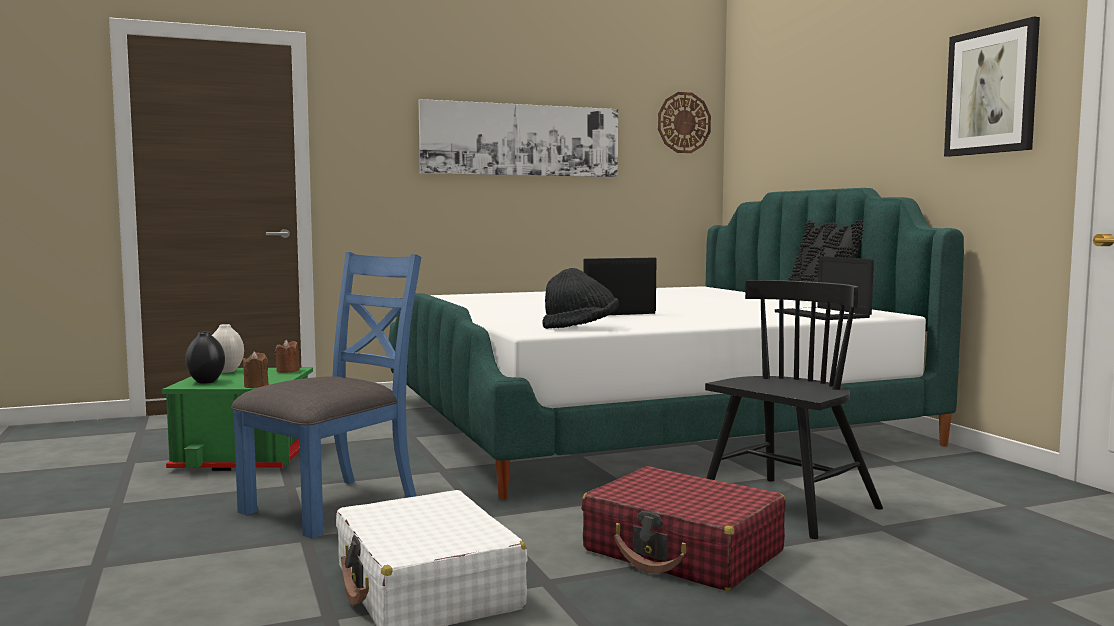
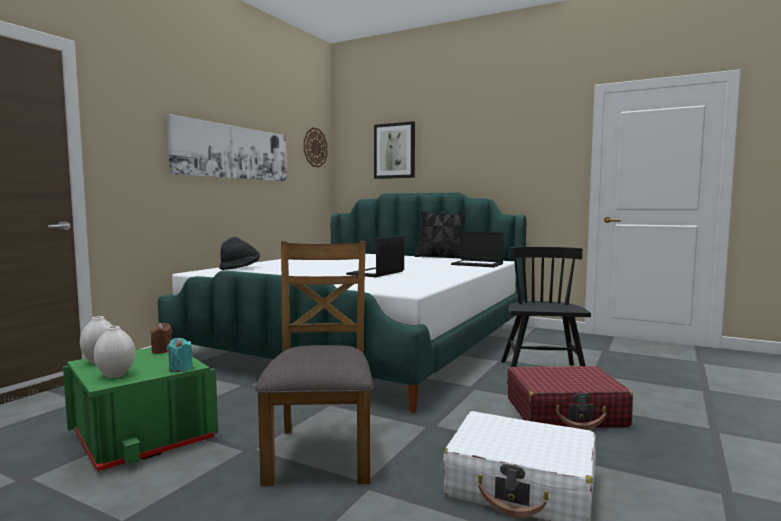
camera: 40 degrees left, 0 degrees up
black vase [185,332,225,384] -> white vase [94,326,135,378]
blue chair [231,252,421,539] -> brown chair [255,241,373,487]
brown candle [242,352,269,388] -> turquoise candle [167,338,193,372]
black hat [543,268,619,329] -> black hat moved to [219,237,260,270]
picture [944,17,1040,157] -> picture moved to [374,121,415,179]

